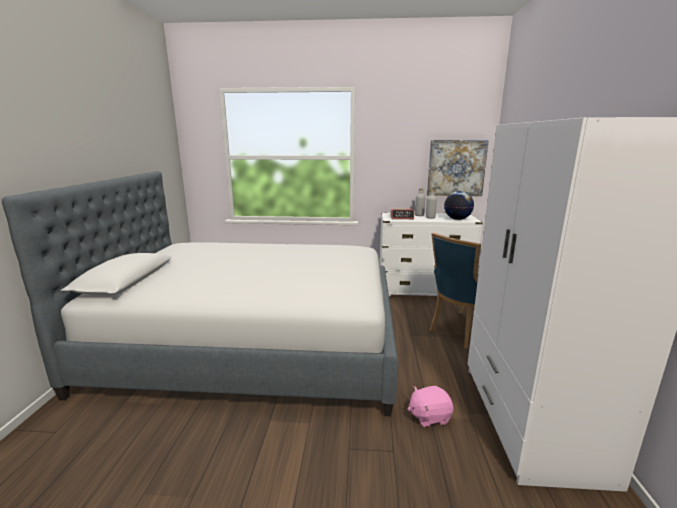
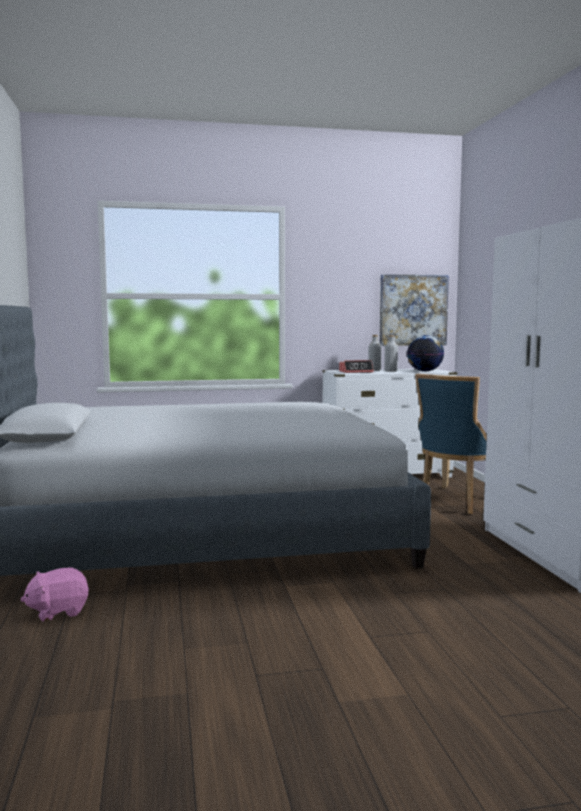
camera: 15 degrees left, 10 degrees down
pink plush toy [408,386,453,428] -> pink plush toy moved to [21,568,89,622]

